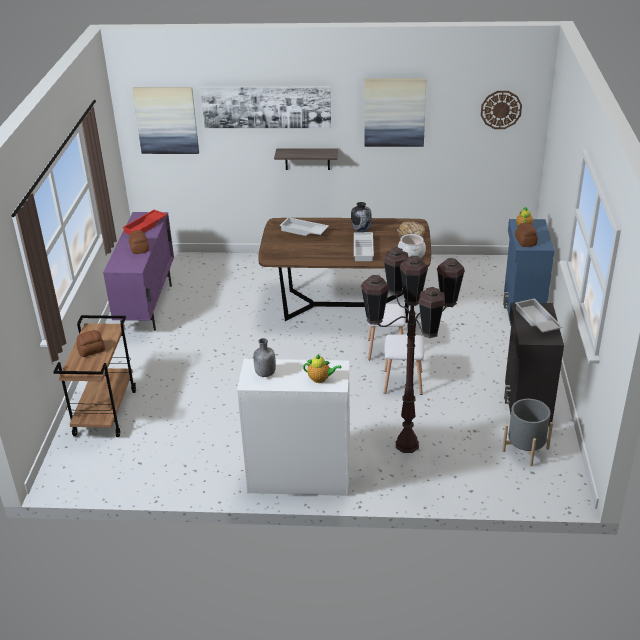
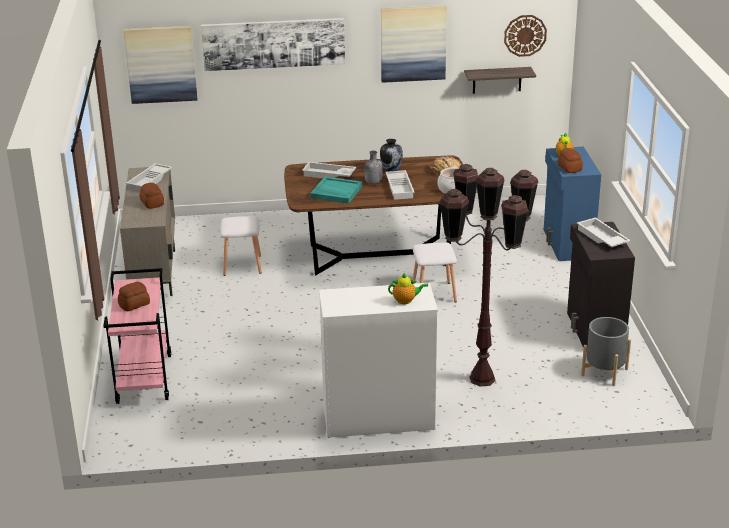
camera: 10 degrees left, 5 degrees down
brown cart [54,315,136,437] -> pink cart [103,268,171,404]
purple cabinet [103,212,174,331] -> beige cabinet [120,167,175,296]
red tray [122,210,167,235] -> white tray [126,163,172,192]
grey bottle [253,338,276,377] -> grey bottle moved to [364,151,383,184]
shelf [274,149,338,170] -> shelf moved to [464,67,536,94]
white stool [384,334,424,395] -> white stool moved to [220,216,262,276]
none -> turquoise tray [310,176,362,204]

